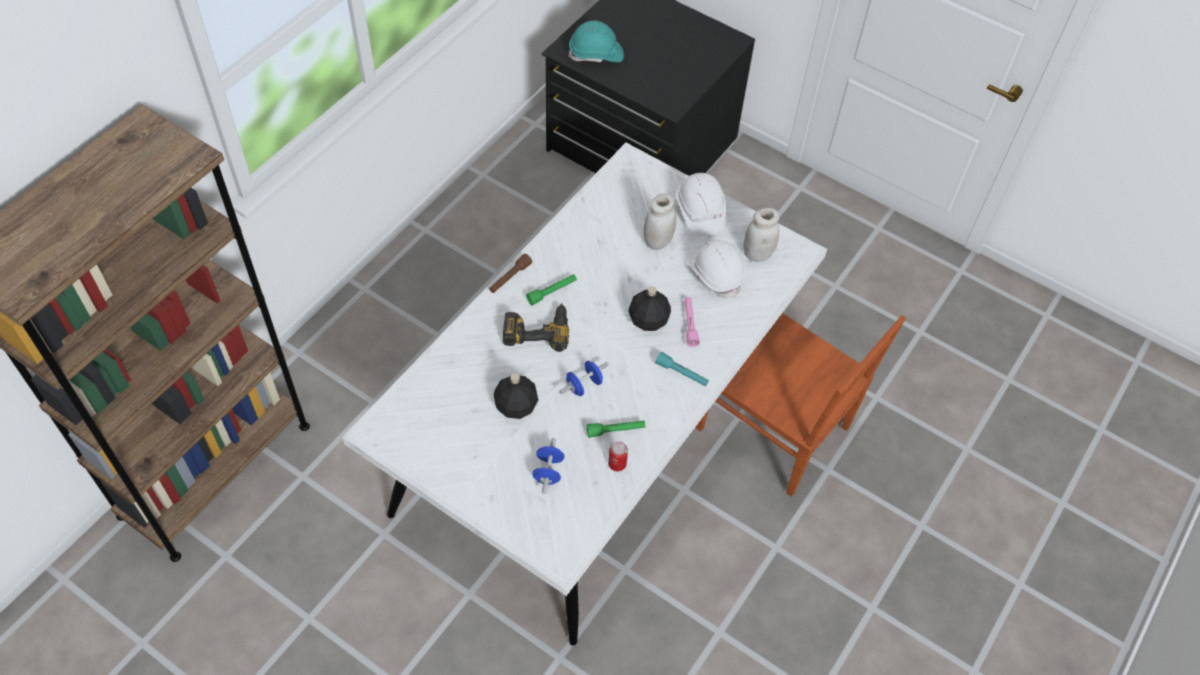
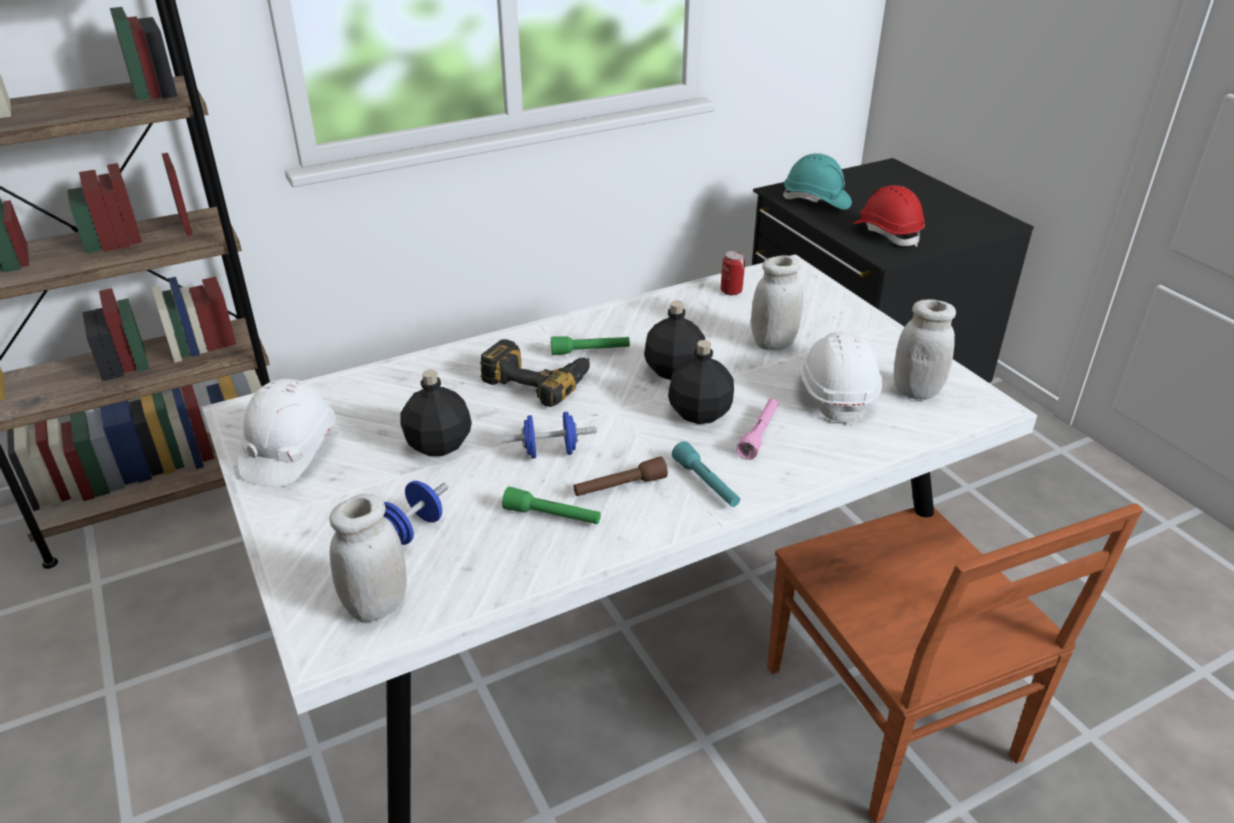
camera: 30 degrees right, 20 degrees down
brown flashlight [489,254,532,293] -> brown flashlight moved to [573,456,668,496]
can [608,441,628,471] -> can moved to [721,251,745,295]
white hard hat [676,173,726,236] -> white hard hat moved to [239,379,335,487]
none -> white jar [329,494,407,622]
none -> black bottle [644,300,705,380]
none -> red hard hat [852,185,925,247]

